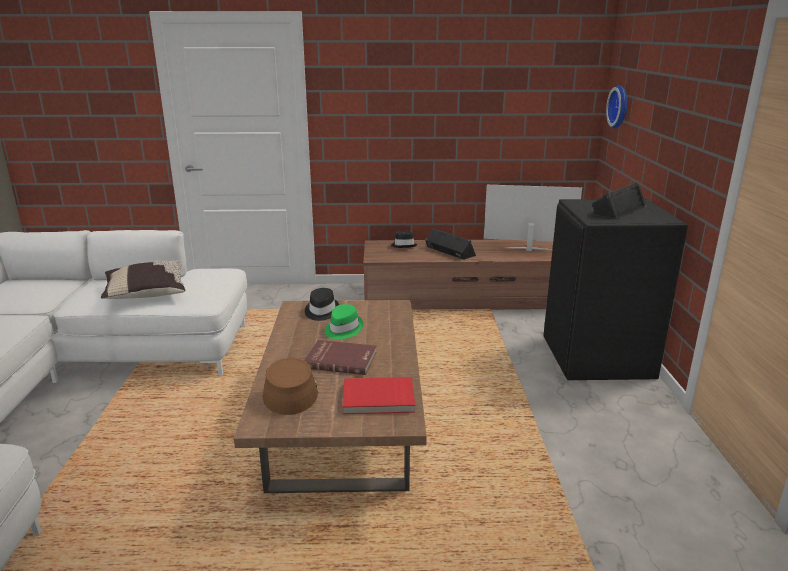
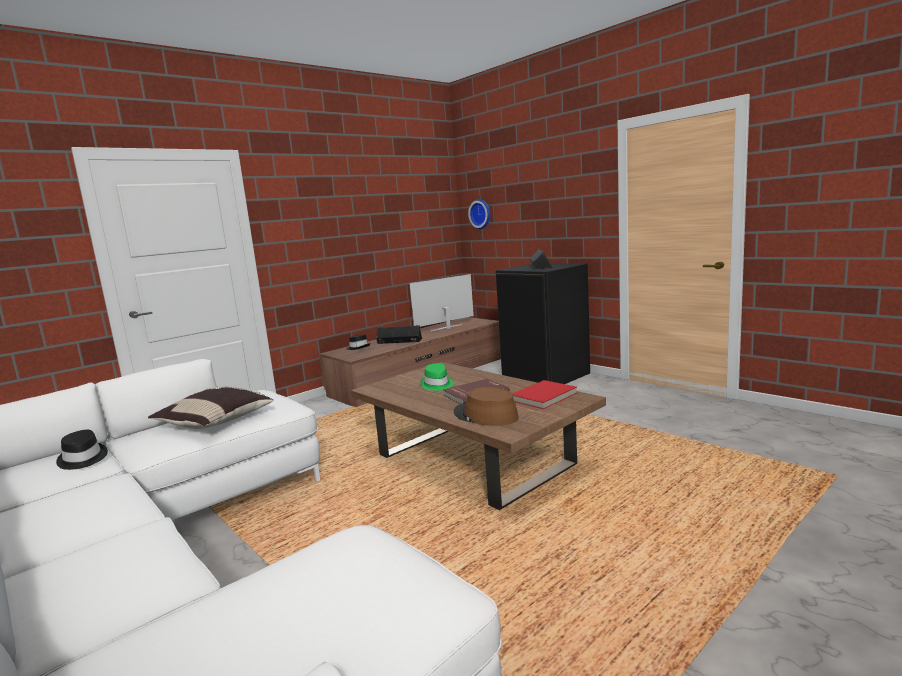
camera: 40 degrees left, 10 degrees down
black hat [305,288,339,321] -> black hat moved to [56,430,108,470]

